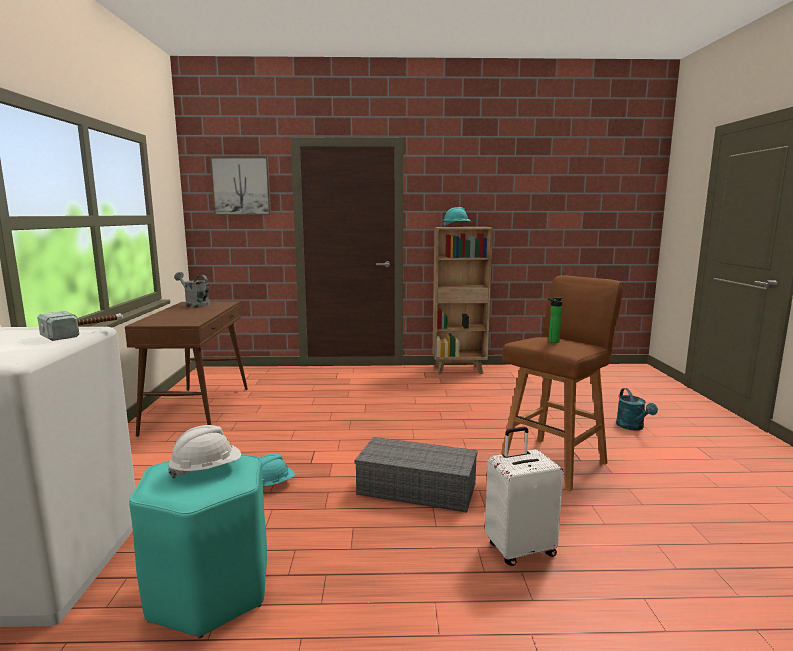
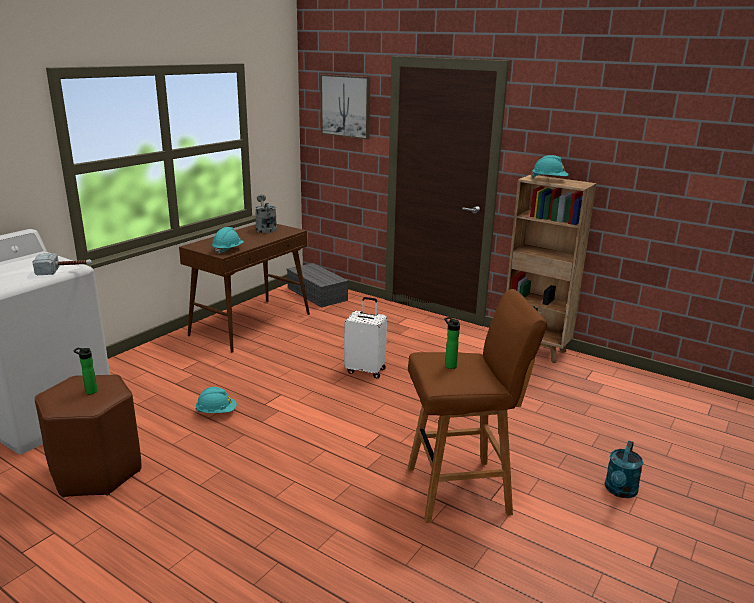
camera: 35 degrees right, 10 degrees up
turquoise stool [129,454,267,638] -> brown stool [35,374,142,498]
white hard hat [168,425,241,478] -> bottle [74,348,97,394]
grey storage box [355,437,478,513] -> grey storage box moved to [287,263,349,308]
white suitcase [485,427,563,566] -> white suitcase moved to [344,297,387,379]
none -> turquoise hard hat [212,227,244,255]

